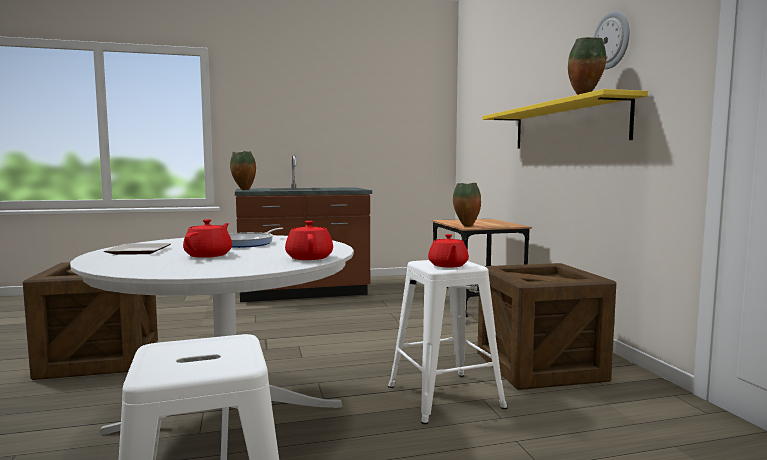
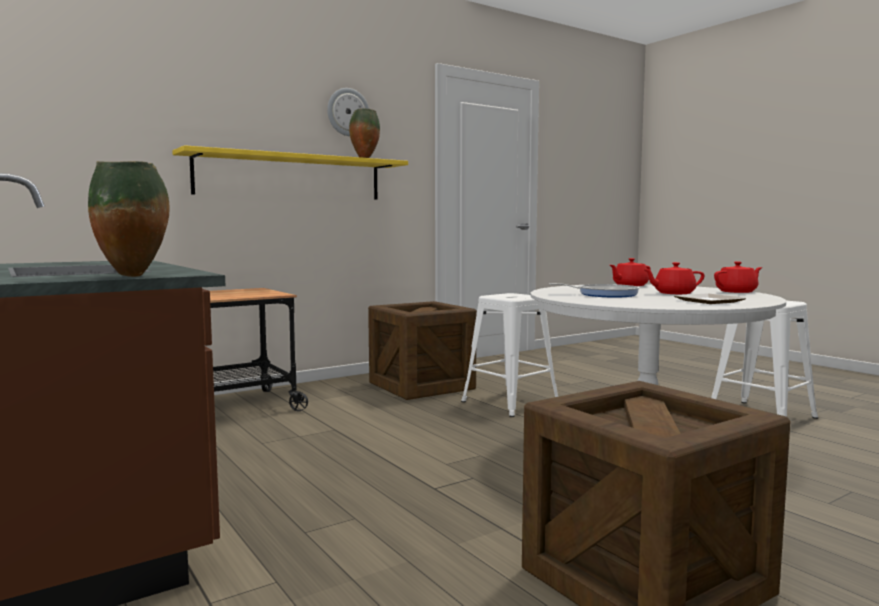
camera: 110 degrees left, 0 degrees up
red teapot [428,234,469,268] -> red teapot moved to [714,261,762,293]
vase [453,183,481,227] -> none

